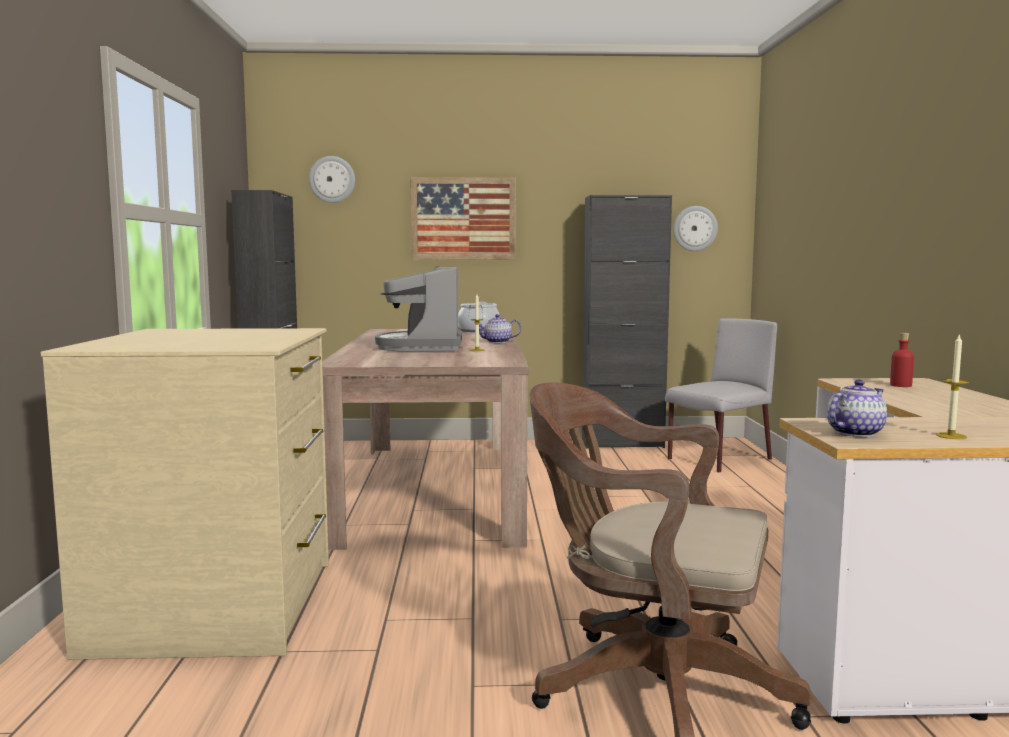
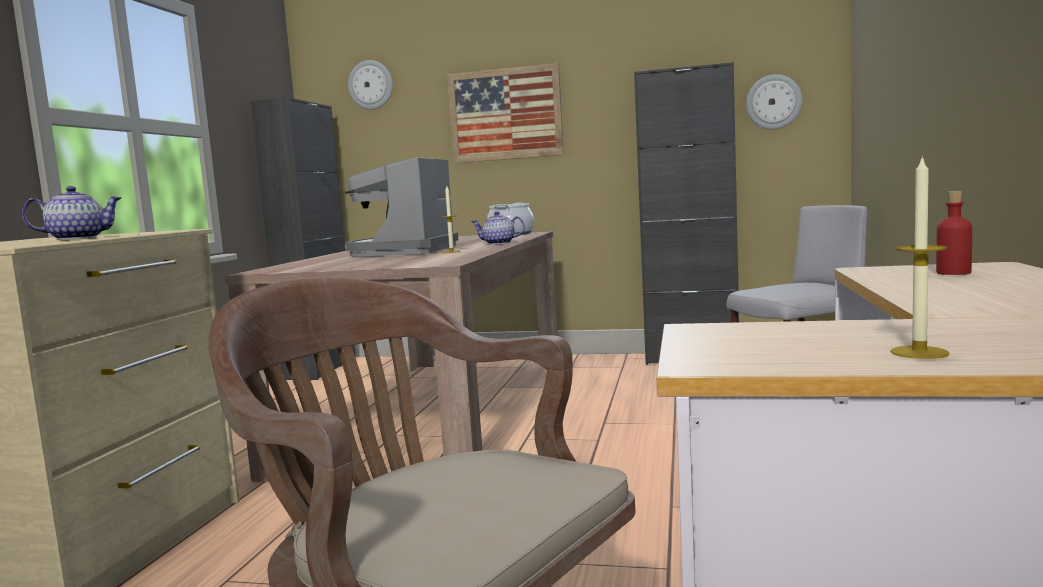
camera: 15 degrees right, 0 degrees up
teapot [827,380,887,437] -> teapot moved to [22,186,121,240]

